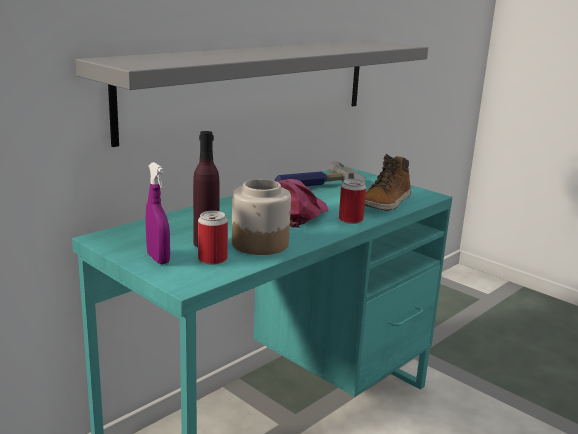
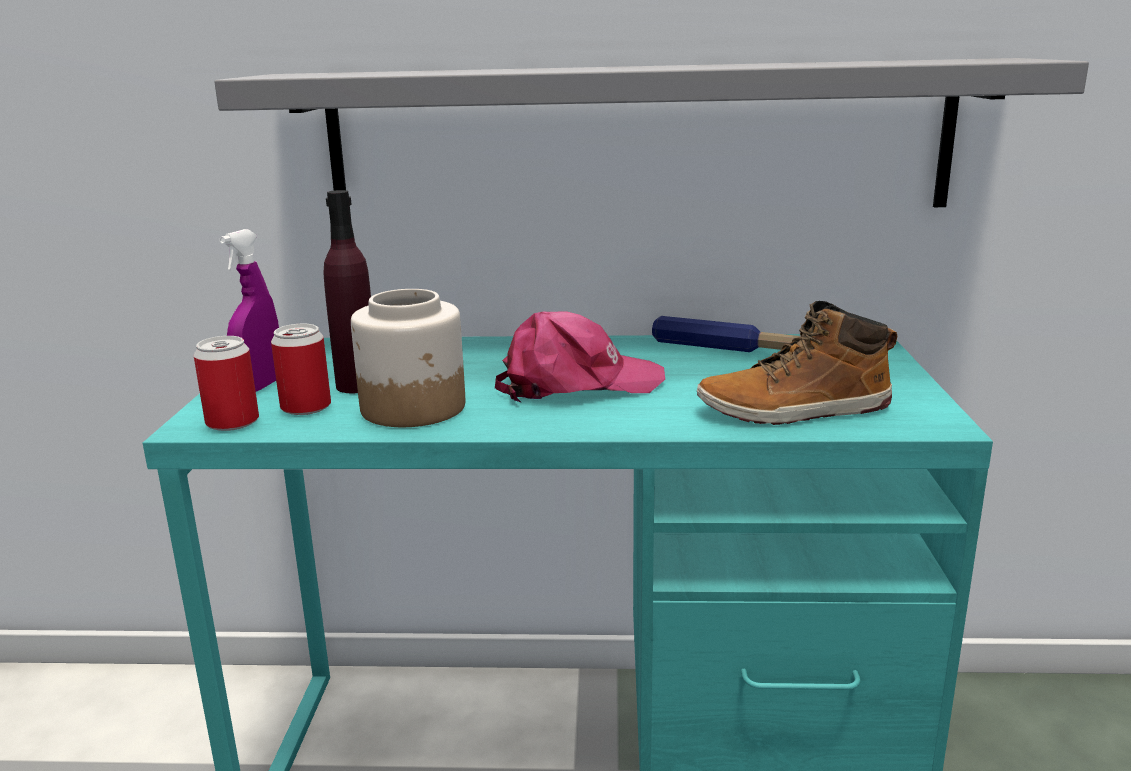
camera: 50 degrees right, 0 degrees up
can [339,179,366,224] -> can moved to [194,336,259,431]

